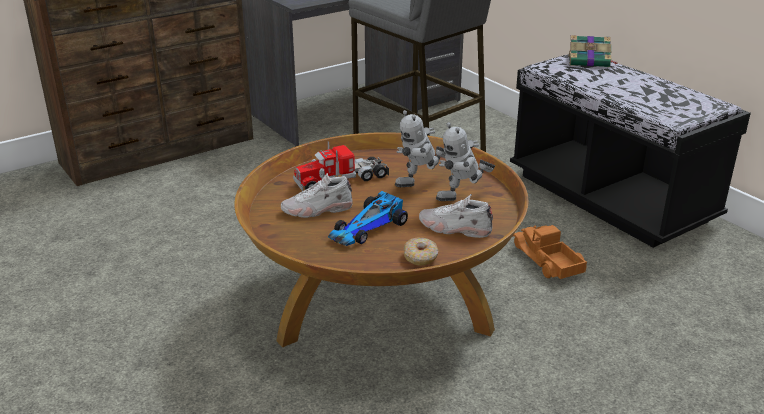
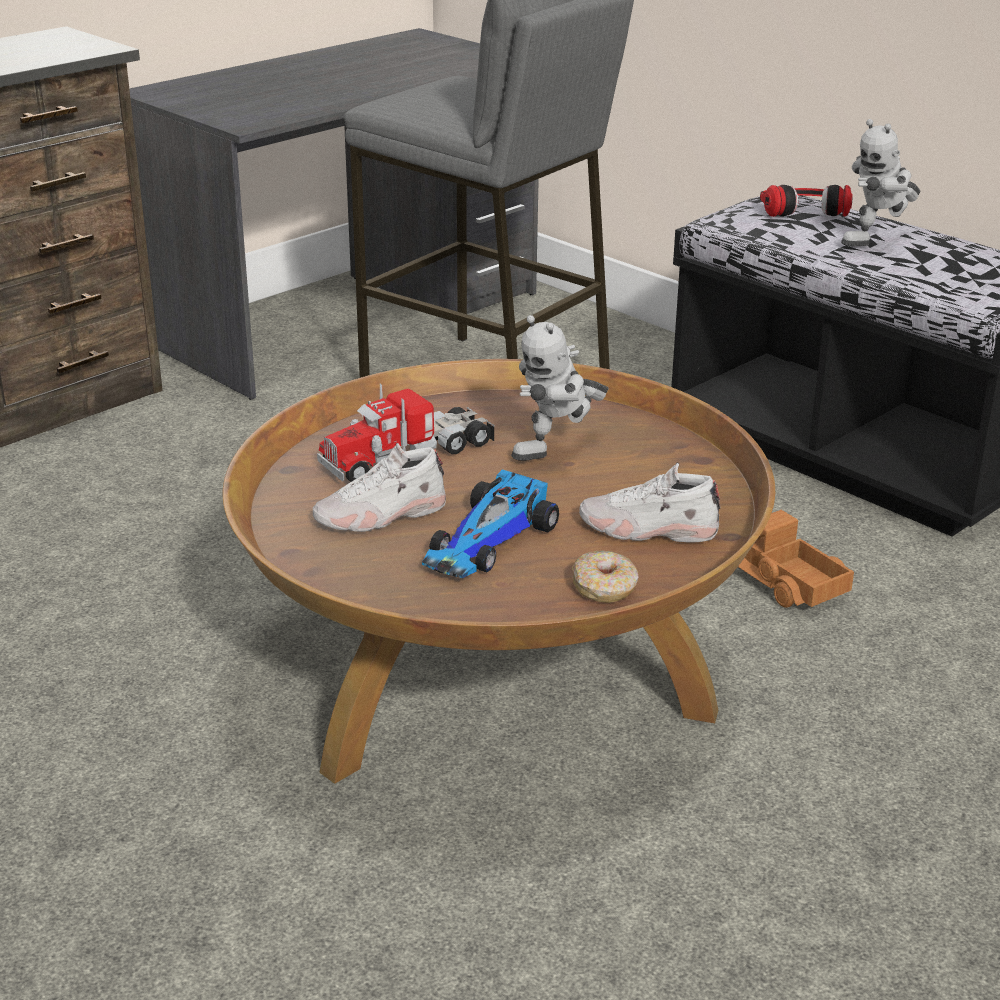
camera: 10 degrees left, 0 degrees up
toy robot [436,122,495,201] -> toy robot moved to [841,119,921,246]
book [568,35,618,67] -> headphones [760,185,853,217]

